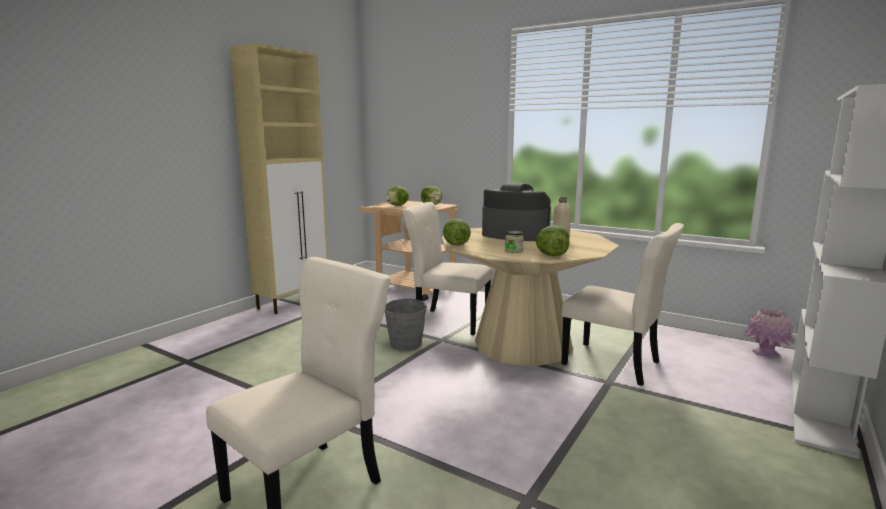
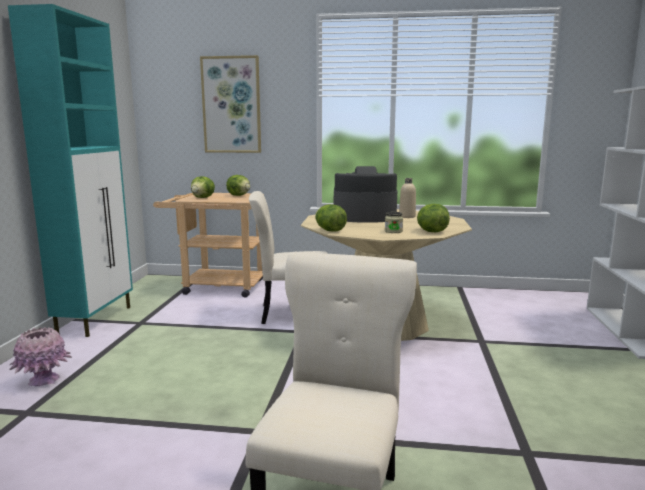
camera: 25 degrees left, 0 degrees up
beige cabinet [230,43,328,314] -> turquoise cabinet [8,4,133,337]
grey bucket [385,299,427,351] -> none
beige chair [561,223,684,386] -> none
pink vase [742,309,796,358] -> pink vase moved to [10,327,72,386]
none -> picture [200,55,261,153]

